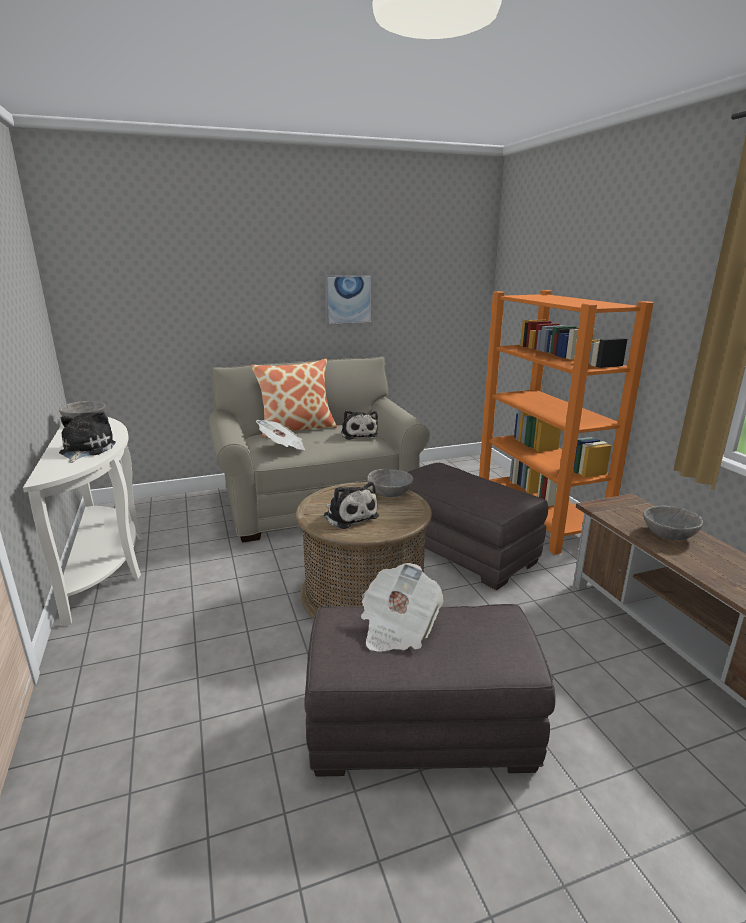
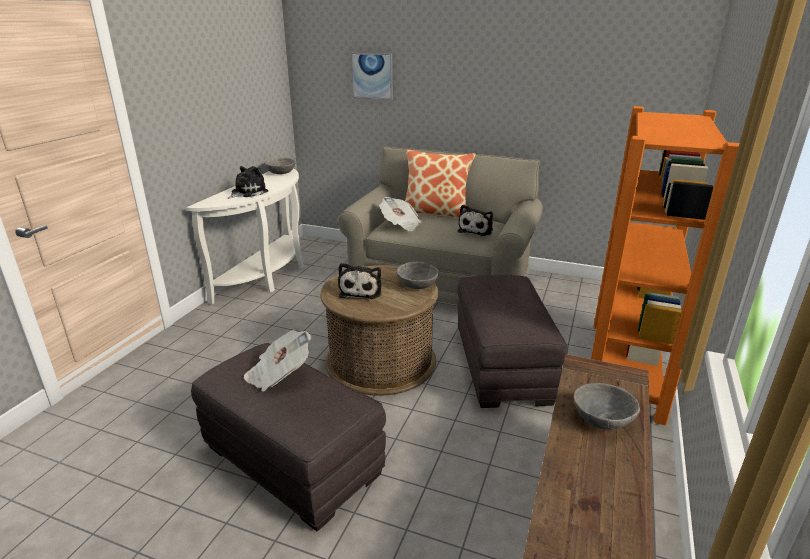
camera: 40 degrees right, 5 degrees up
picture [325,275,371,325] -> picture moved to [351,53,393,100]

